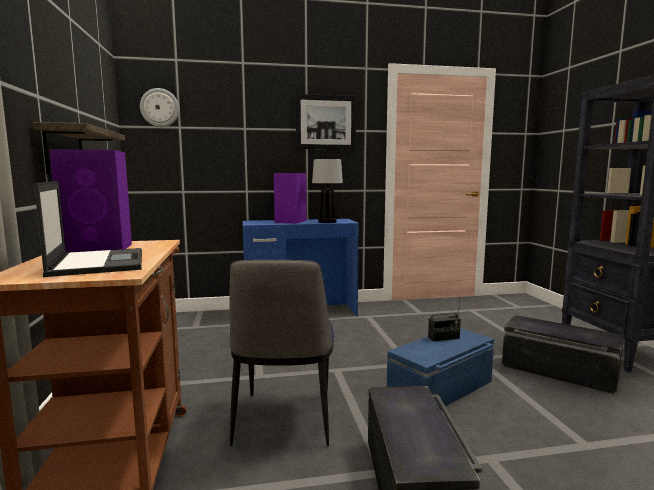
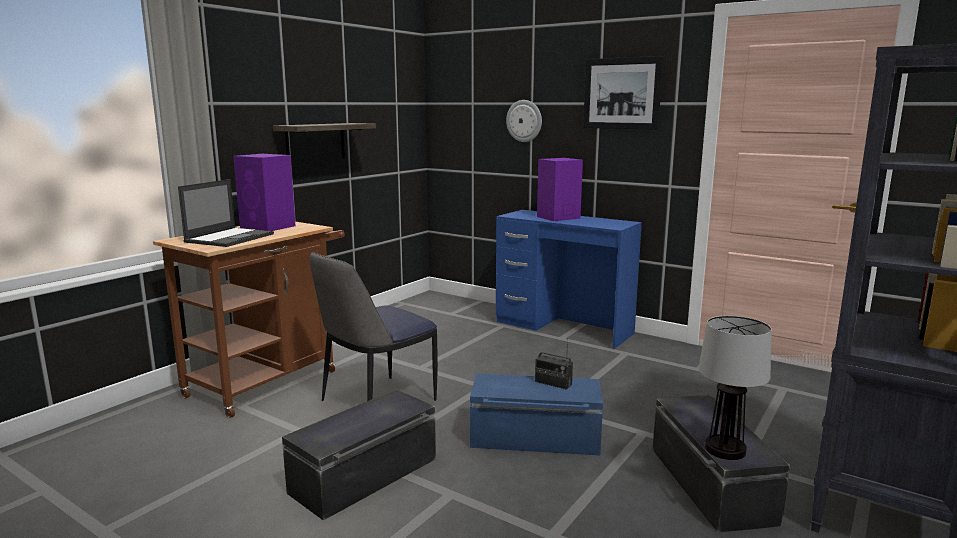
camera: 45 degrees right, 5 degrees up
wall clock [140,88,179,127] -> wall clock moved to [506,100,542,142]
table lamp [312,159,343,223] -> table lamp moved to [698,315,772,460]

